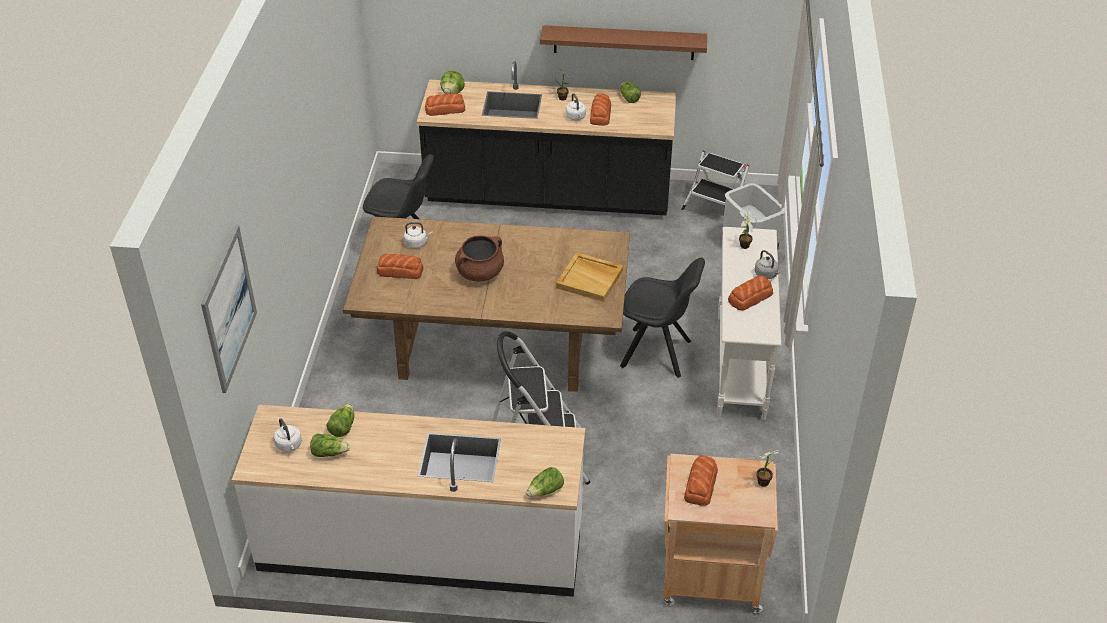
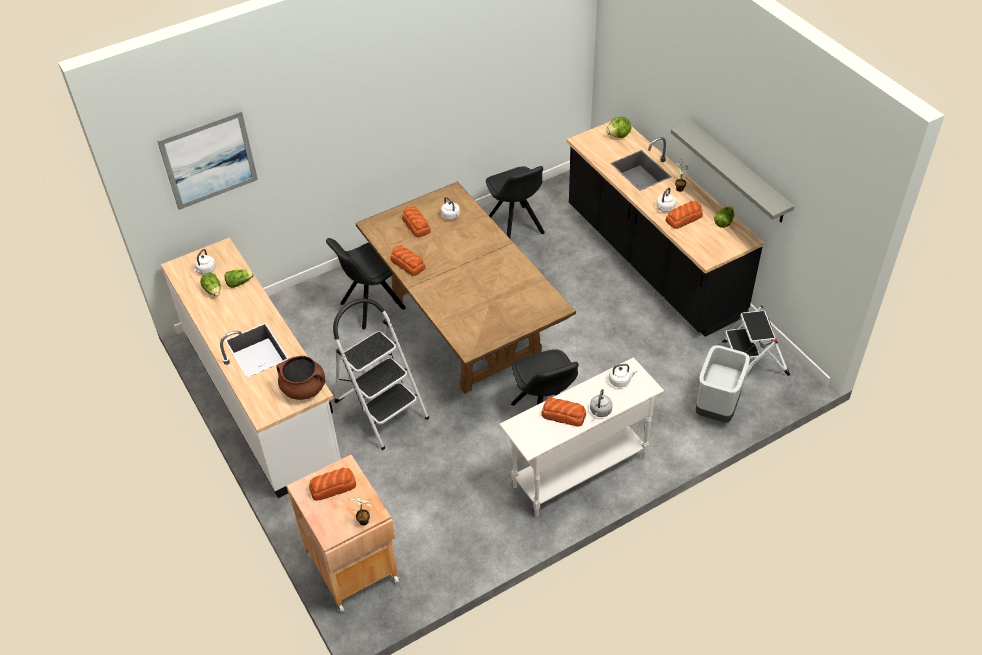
camera: 55 degrees right, 5 degrees up
bread [425,93,465,116] -> bread moved to [390,246,425,276]
brown cooking pot [455,235,504,282] -> brown cooking pot moved to [276,356,325,400]
lettuce [526,467,564,497] -> none
brown shelf [540,25,707,60] -> grey shelf [671,121,794,222]
beige tray [556,252,623,302] -> none
potted plant [739,209,757,249] -> white kettle [609,364,638,387]
none -> black chair [326,238,406,329]

